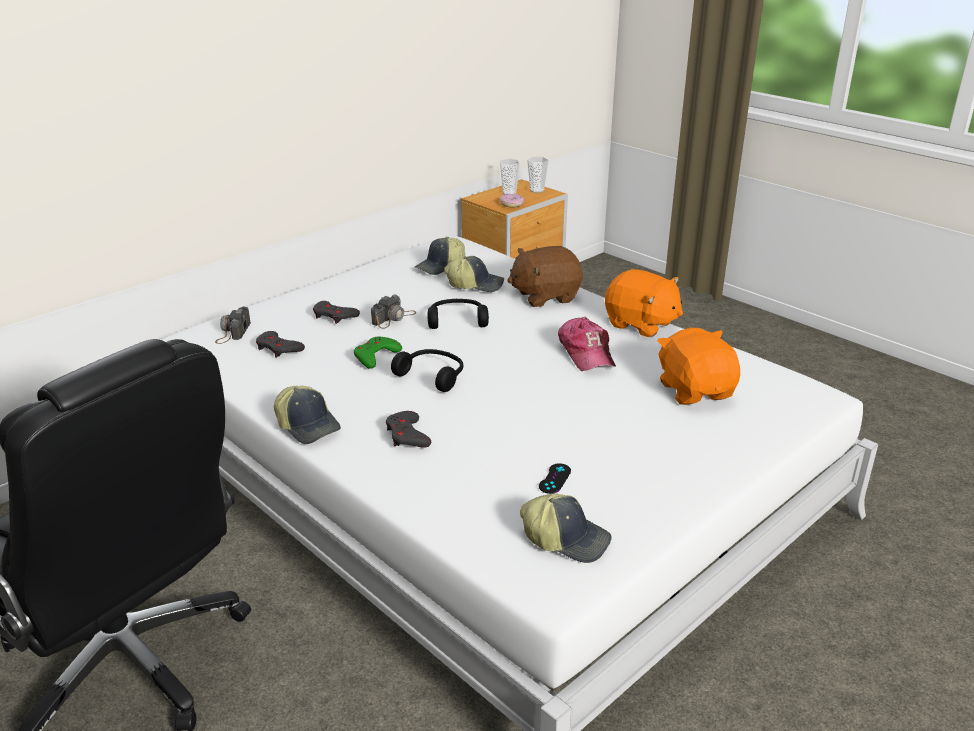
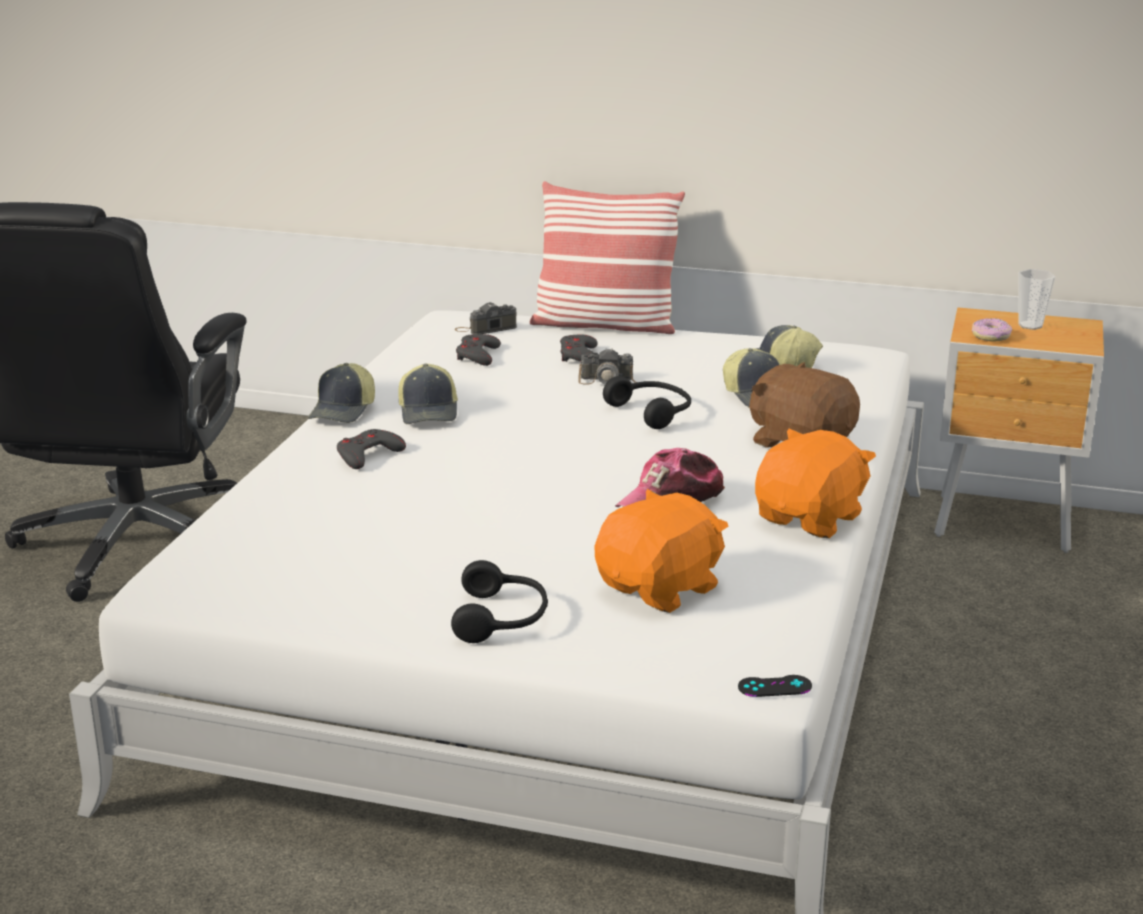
camera: 60 degrees right, 5 degrees down
green game controller [354,337,402,369] -> none
black headphones [391,349,463,392] -> black headphones moved to [451,560,548,643]
cap [520,493,612,563] -> cap moved to [398,364,458,424]
cup [527,157,549,193] -> none
black game controller [539,463,571,494] -> black game controller moved to [738,675,812,697]
orange plush toy [605,269,683,337] -> orange plush toy turned 150 degrees counterclockwise [755,429,876,538]
none -> pillow [530,181,685,334]

